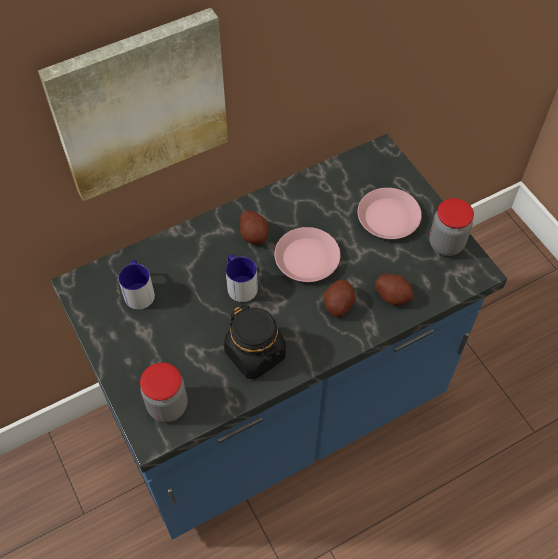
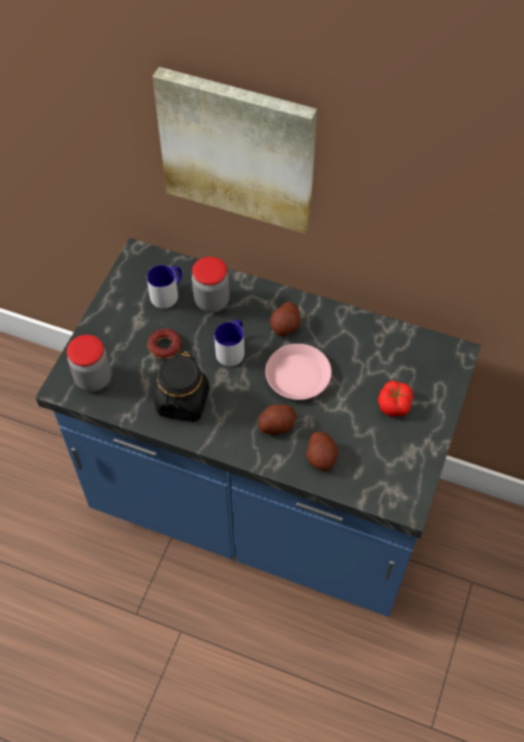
camera: 50 degrees right, 0 degrees up
pink plate [358,188,422,239] -> tomato [378,381,413,417]
jar [429,198,474,256] -> jar moved to [192,257,229,313]
none -> donut [148,328,181,359]

